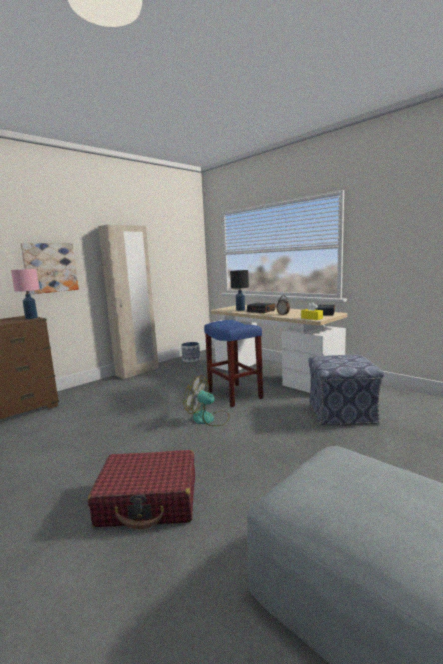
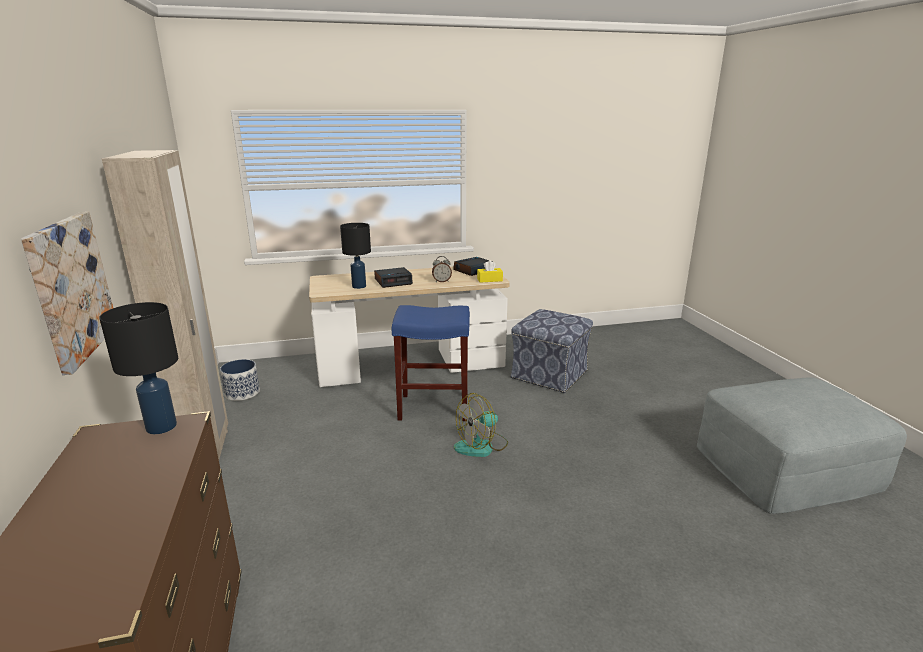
camera: 60 degrees left, 10 degrees up
pink table lamp [11,269,39,319] -> black table lamp [99,302,178,434]
red suitcase [88,450,195,529] -> none

